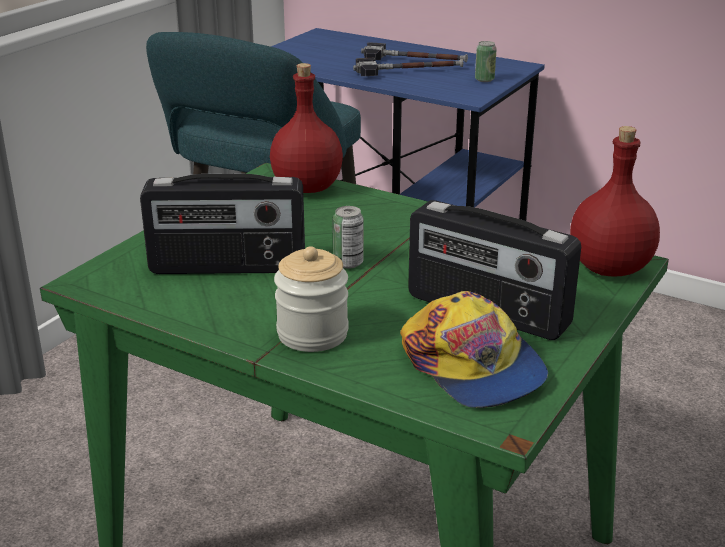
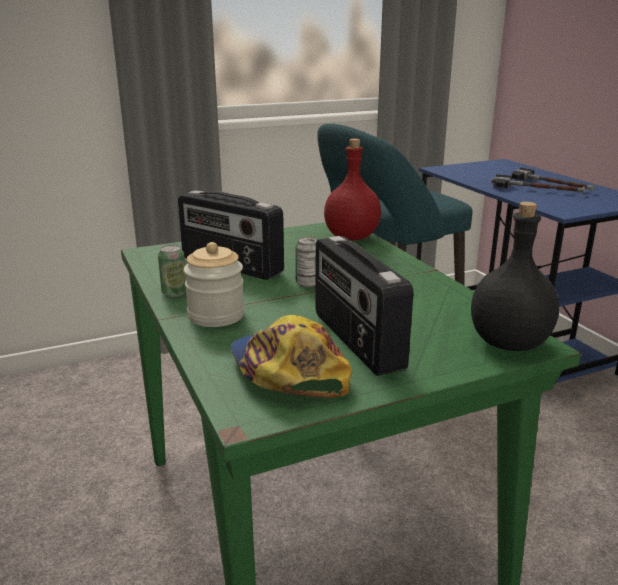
camera: 35 degrees right, 5 degrees down
cap [400,291,548,408] -> cap turned 150 degrees clockwise [231,315,352,398]
can [475,41,497,82] -> can moved to [158,245,186,297]
red bottle [570,126,660,277] -> black bottle [471,202,559,351]

